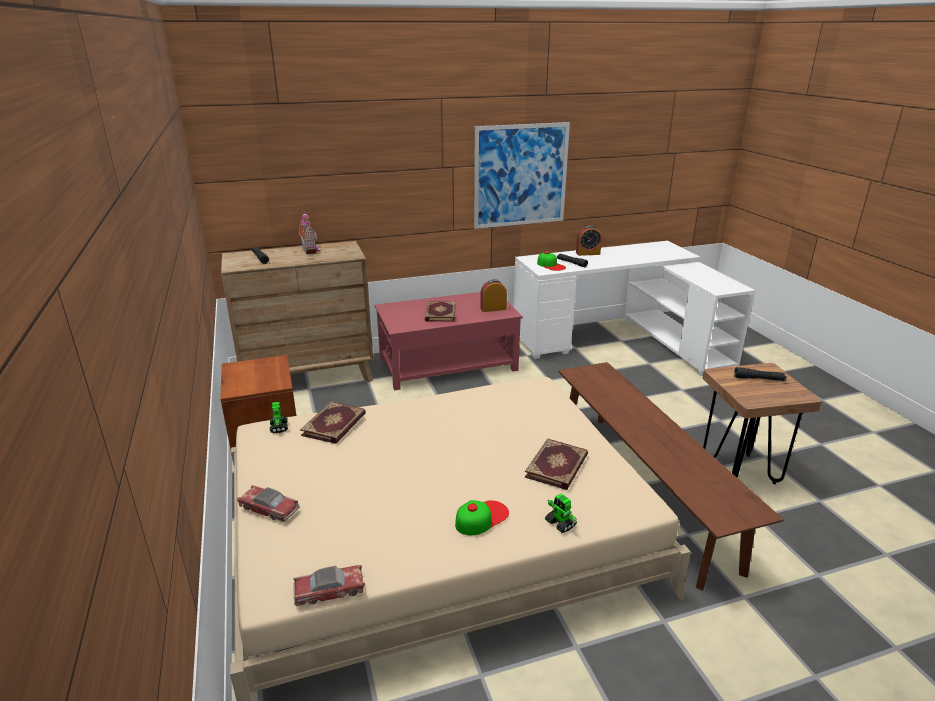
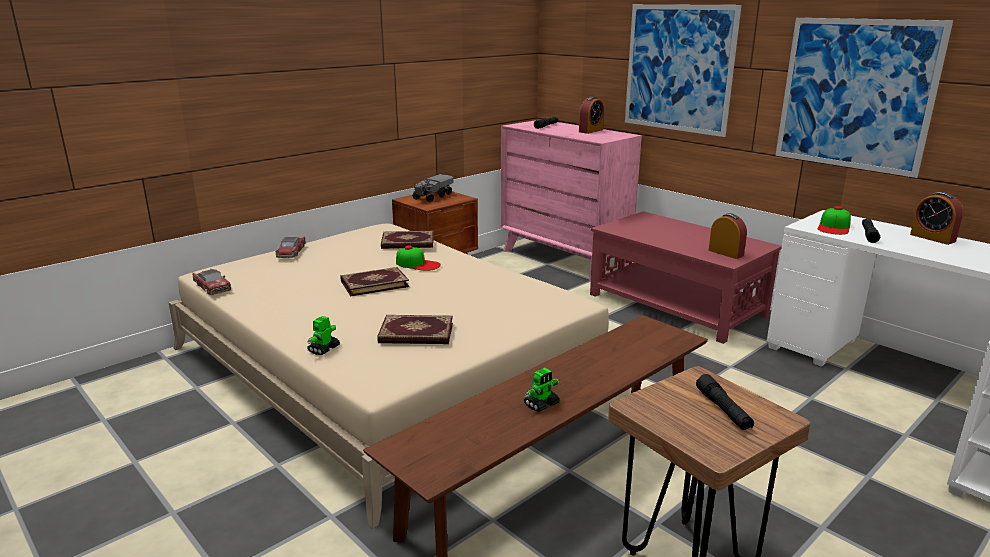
camera: 65 degrees right, 5 degrees down
brown dresser [221,241,374,382] -> pink dresser [501,120,642,282]
toy robot [270,402,288,433] -> toy robot moved to [524,368,560,412]
toy house [299,211,320,254] -> alarm clock [579,97,604,134]
book [425,301,456,322] -> book moved to [340,267,409,296]
cap [455,500,509,535] -> cap moved to [396,245,441,271]
none -> toy truck [413,174,454,202]
none -> picture [625,4,741,137]

